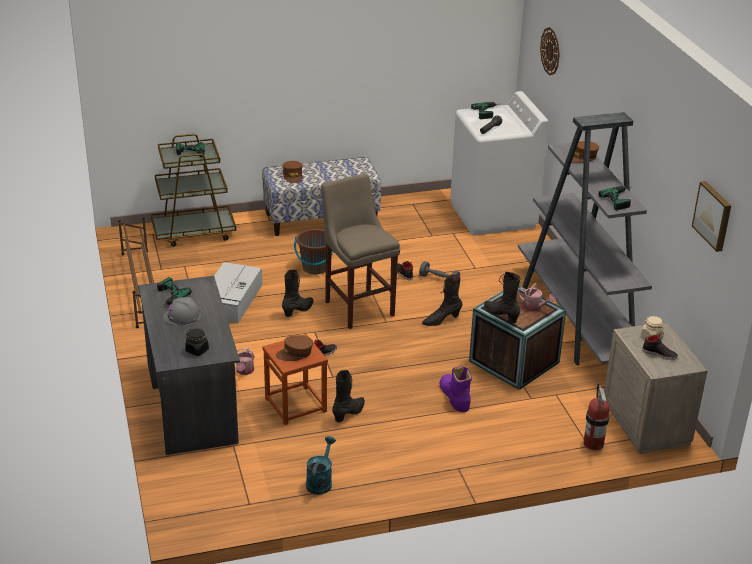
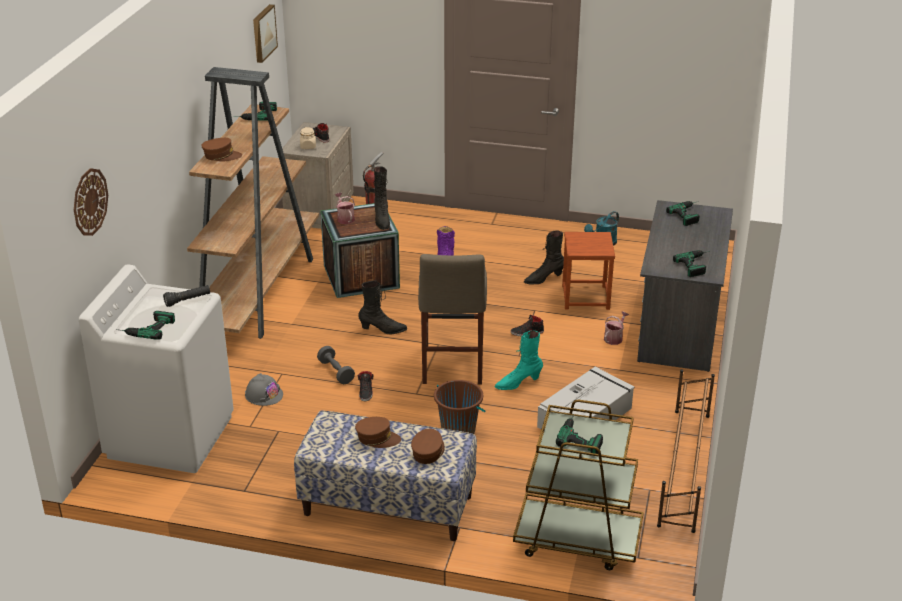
camera: 150 degrees left, 0 degrees up
grey hard hat [163,297,201,326] -> grey hard hat moved to [245,373,283,406]
black jar [185,328,209,356] -> power drill [666,201,699,226]
brown cap [276,335,313,361] -> brown cap moved to [355,417,401,448]
black boot [282,270,314,317] -> turquoise boot [495,330,543,390]
grey bookcase [518,112,652,365] -> brown bookcase [187,67,319,339]

